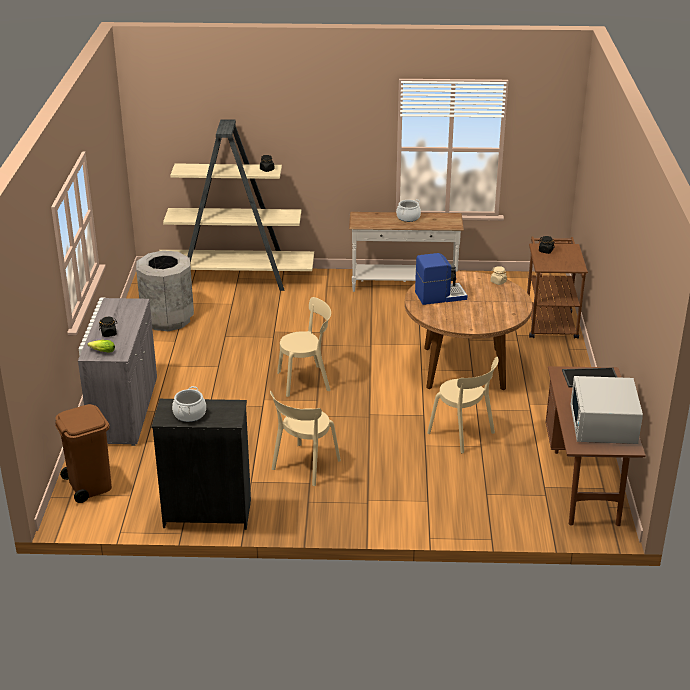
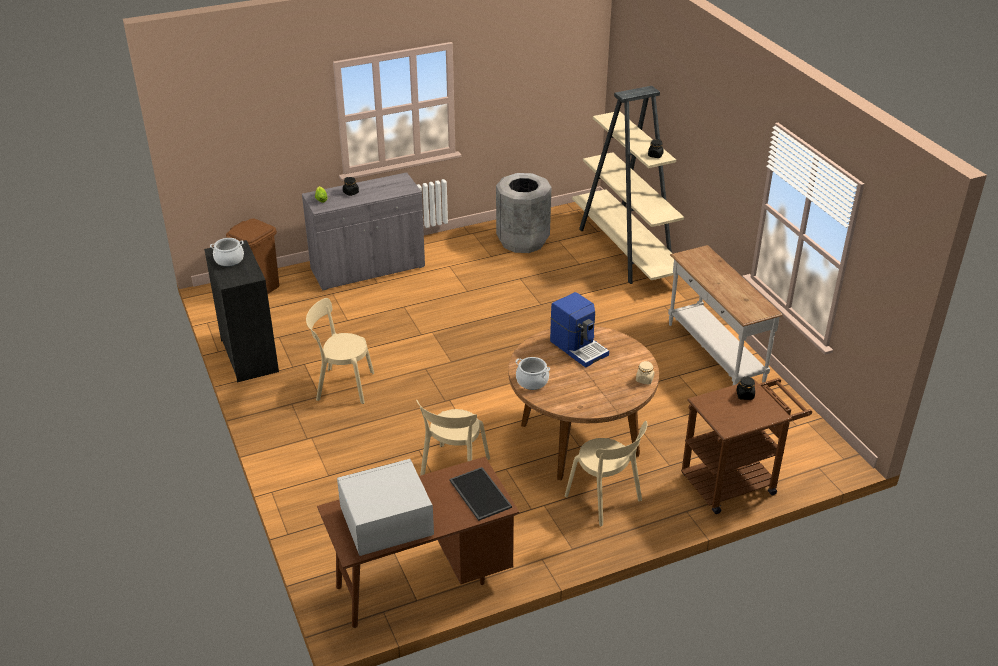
camera: 65 degrees right, 5 degrees up
beige chair [277,297,331,397] -> beige chair moved to [565,421,647,526]
cooking pot [396,199,421,222] -> cooking pot moved to [515,357,550,390]

